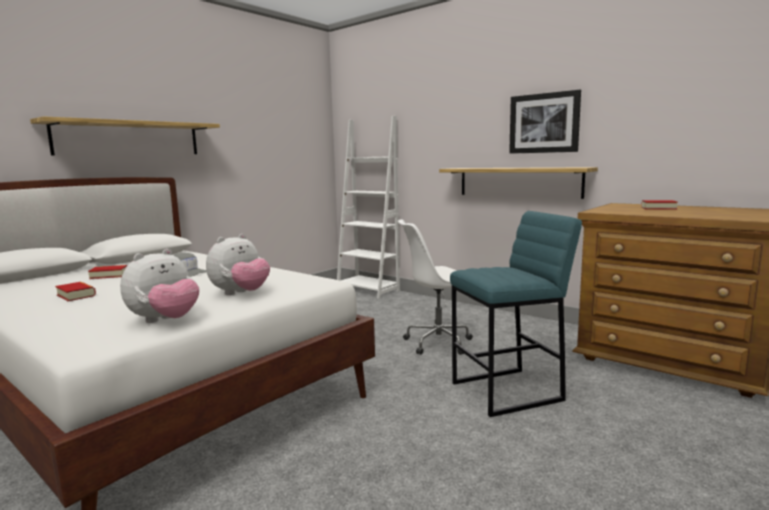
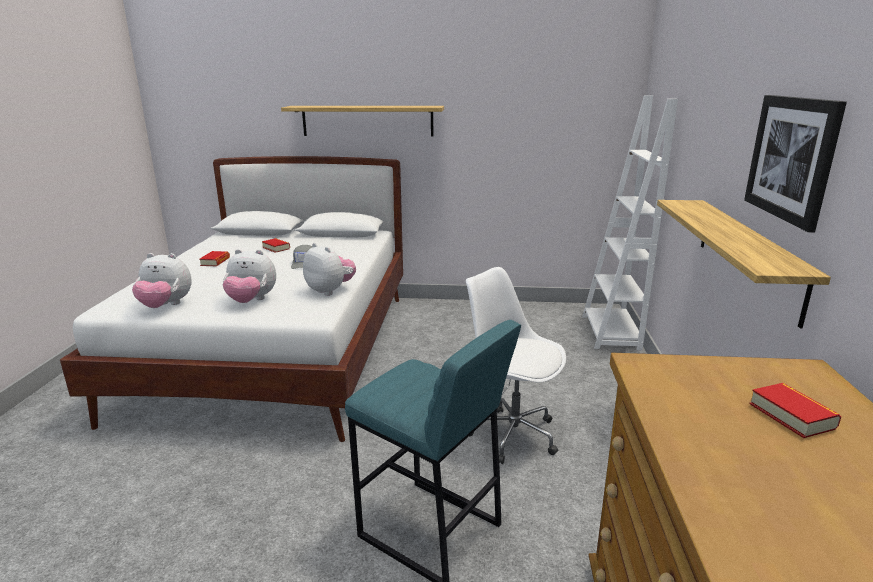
camera: 55 degrees right, 10 degrees up
none -> plush toy [303,243,356,296]

